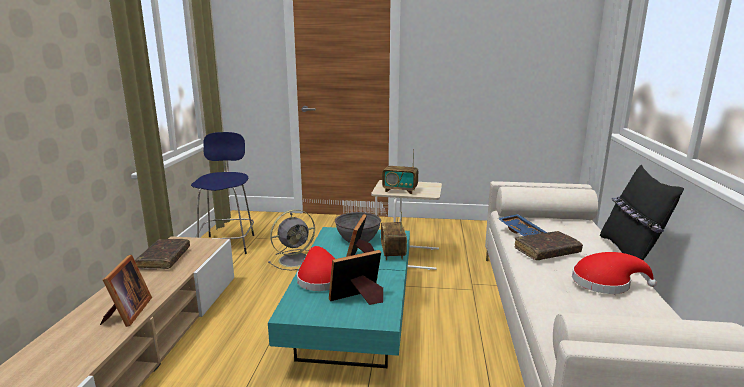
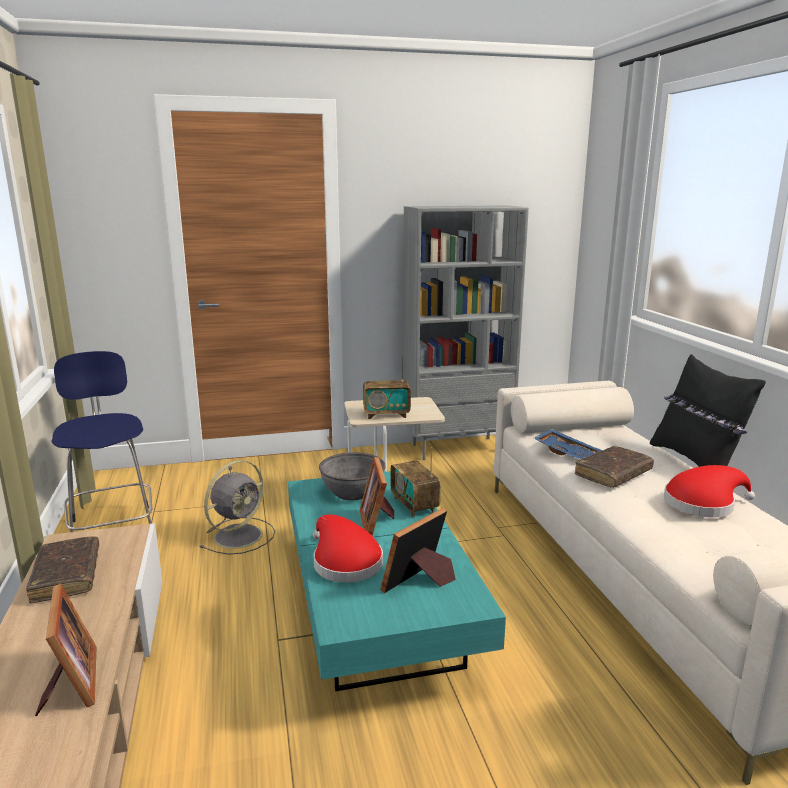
camera: 20 degrees left, 0 degrees up
none -> grey bookcase [403,205,529,460]

